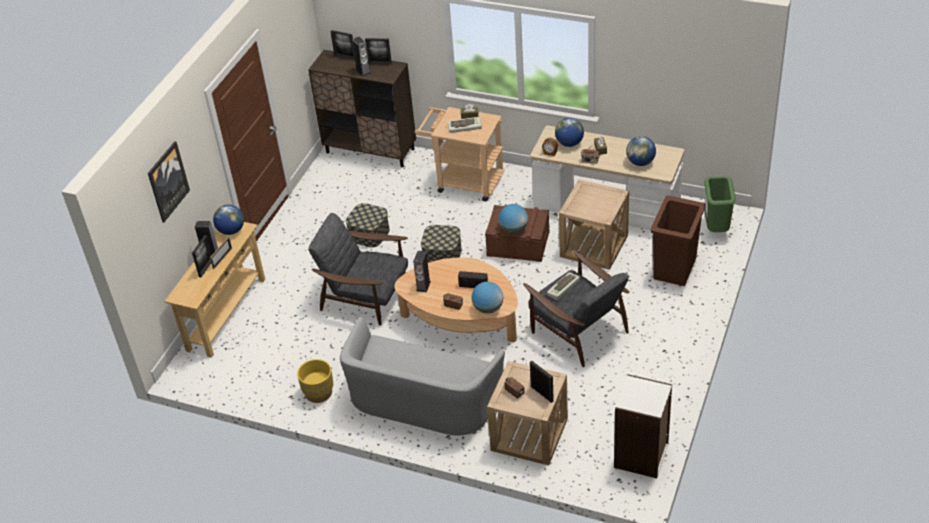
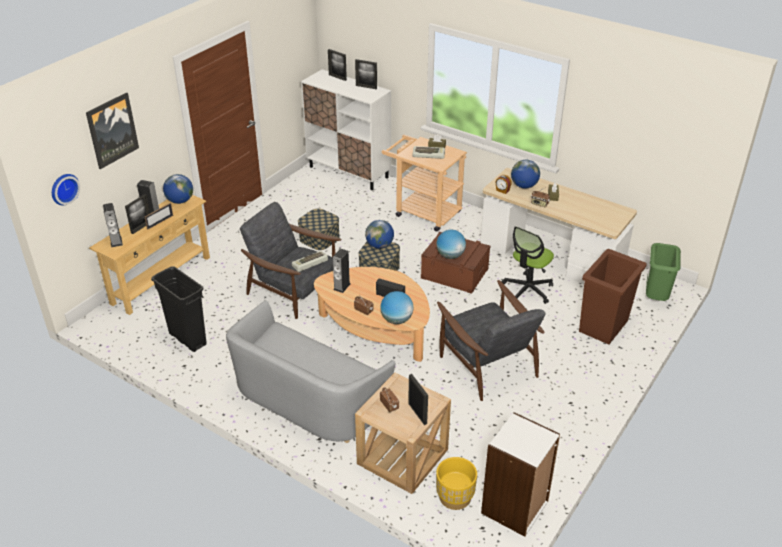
camera: 10 degrees right, 5 degrees down
yellow planter [297,359,333,403] -> yellow planter moved to [436,457,477,510]
brown cabinet [308,50,416,167] -> white cabinet [301,69,391,190]
speaker [352,37,371,77] -> speaker moved to [103,203,123,247]
keyboard [547,272,580,300] -> keyboard moved to [292,251,328,272]
beige side table [559,179,629,270] -> office chair [501,226,554,304]
globe [626,136,656,166] -> globe moved to [365,220,394,249]
none -> wall clock [52,174,80,206]
none -> black trash can [151,266,207,352]

